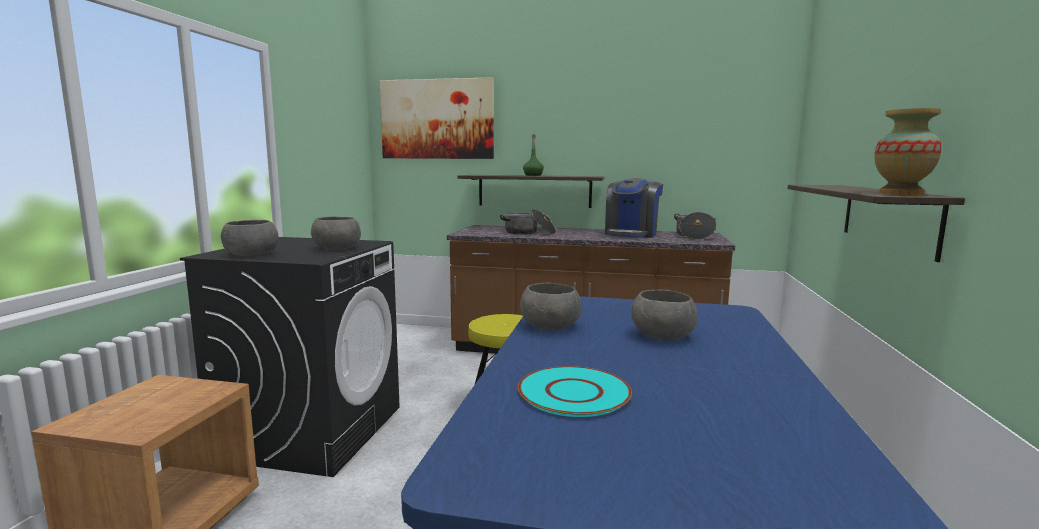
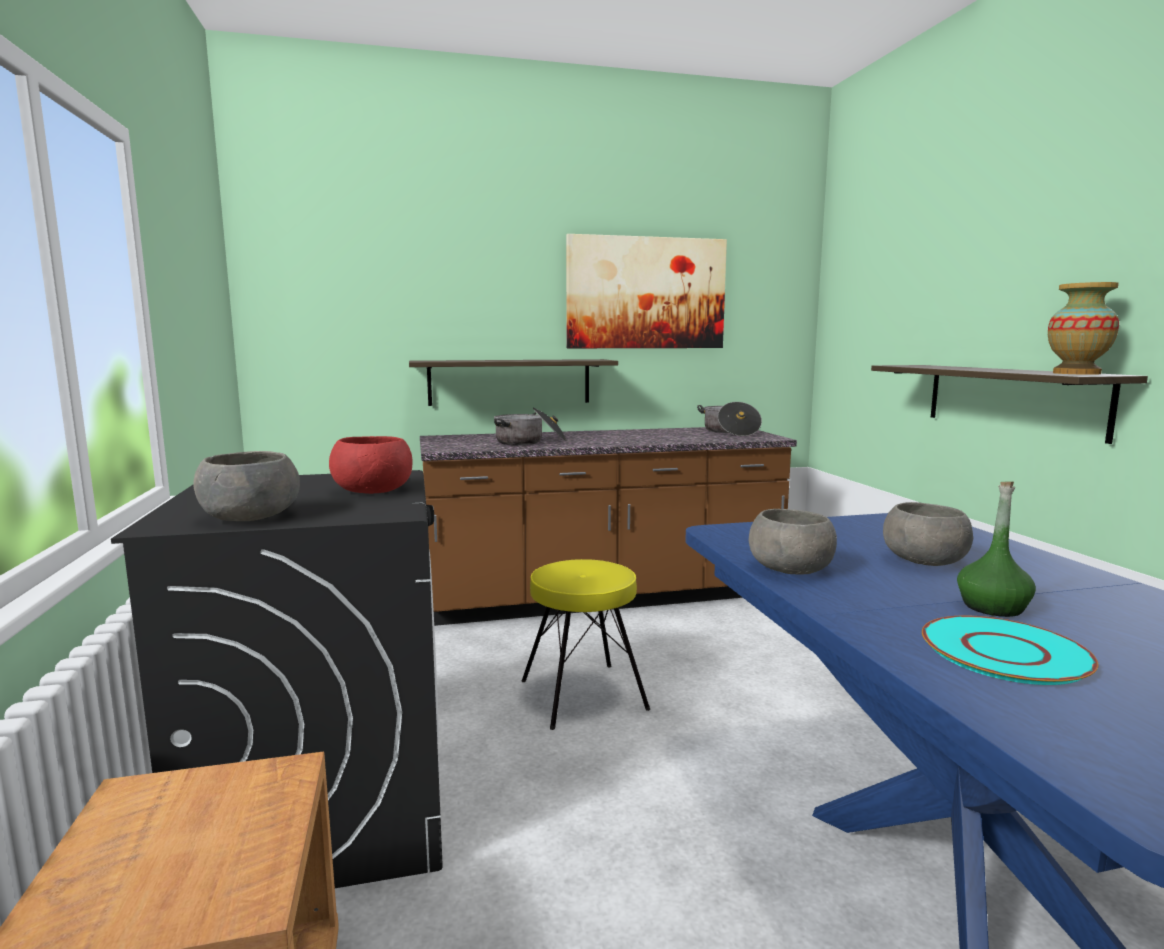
camera: 25 degrees left, 0 degrees up
grey bowl [311,217,361,250] -> red bowl [329,436,412,494]
picture [380,77,494,159] -> picture moved to [566,234,727,348]
green bottle [523,134,544,176] -> green bottle moved to [957,482,1036,617]
coffee machine [605,178,663,238] -> none

